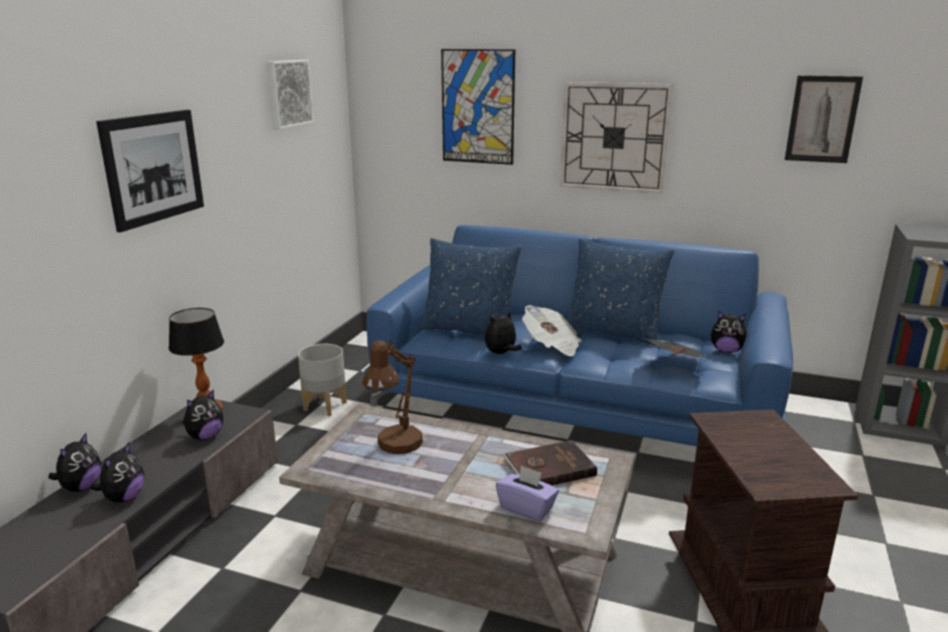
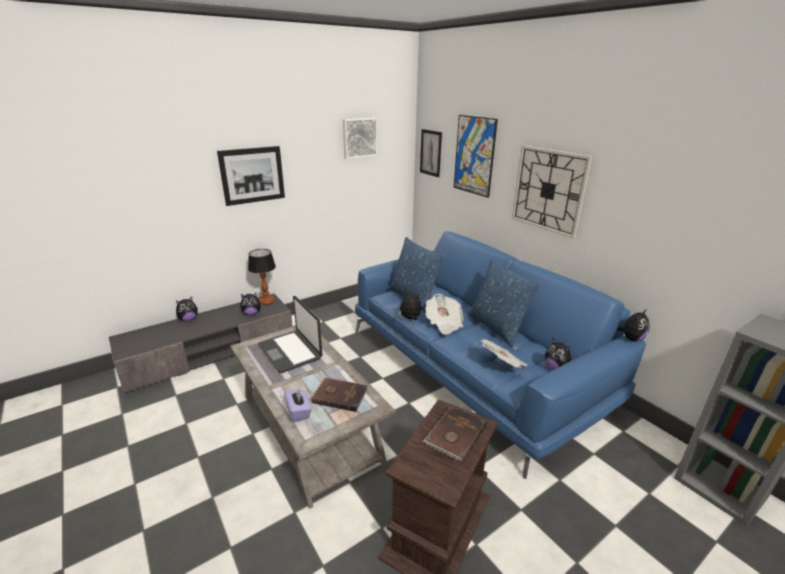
camera: 35 degrees right, 5 degrees up
plush toy [91,442,144,502] -> plush toy moved to [617,310,650,341]
grey planter [298,344,347,416] -> none
brown table lamp [362,338,423,454] -> laptop [258,296,323,373]
picture [785,75,863,163] -> picture moved to [420,129,442,177]
none -> brown book [422,406,487,463]

